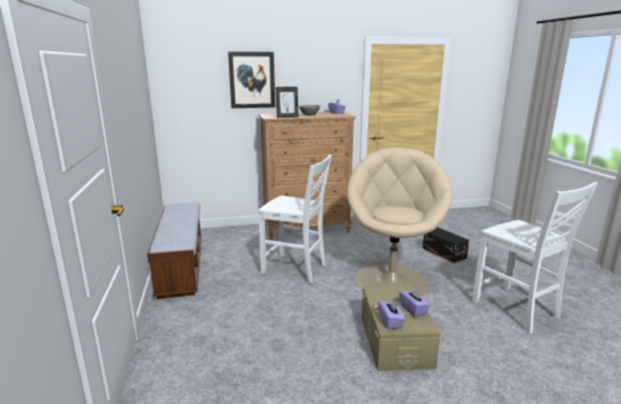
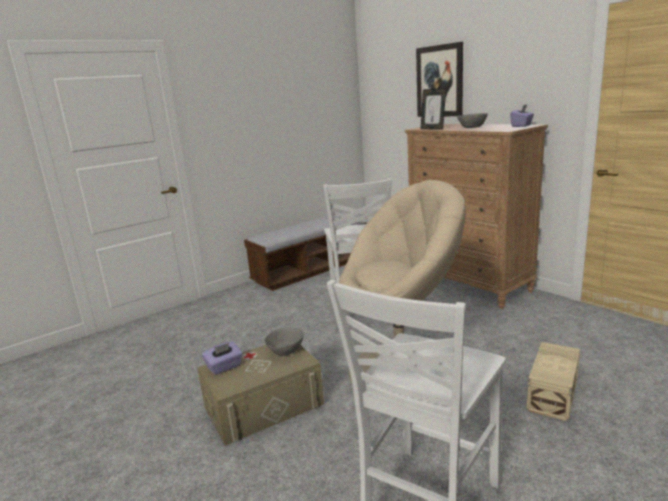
camera: 65 degrees right, 0 degrees up
purple tissue box [399,287,430,317] -> none
black storage box [423,227,469,263] -> beige storage box [526,342,580,421]
none -> grey bowl [264,327,304,356]

